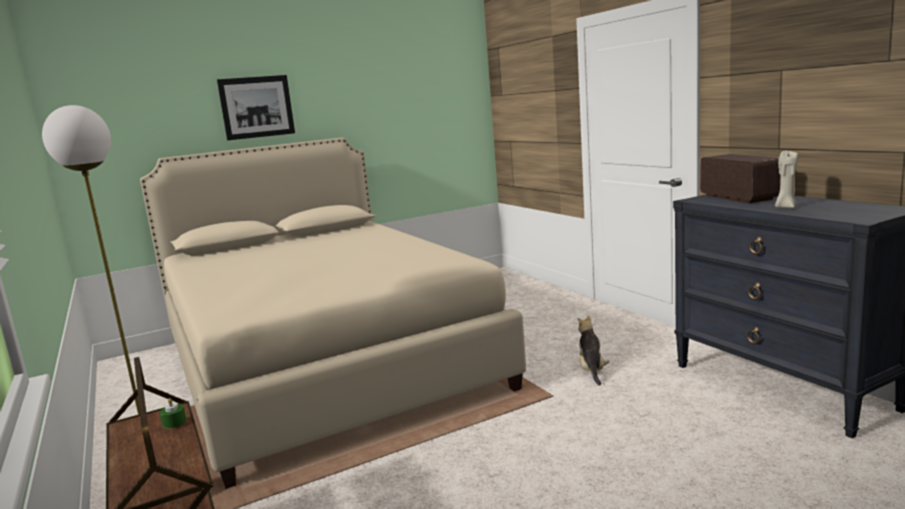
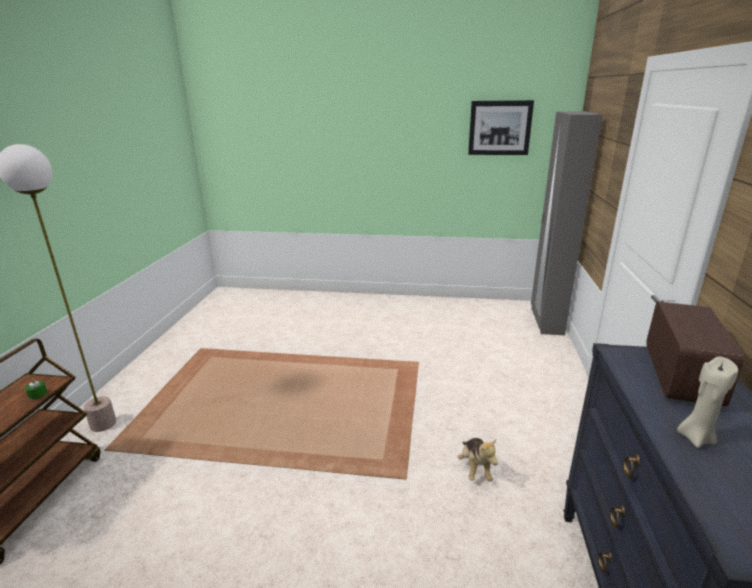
camera: 35 degrees right, 10 degrees up
beige bed [140,138,526,489] -> none
picture [217,75,295,140] -> picture moved to [468,100,534,155]
plush toy [578,315,609,386] -> plush toy turned 135 degrees clockwise [458,438,498,481]
none -> grey wardrobe [531,111,602,335]

